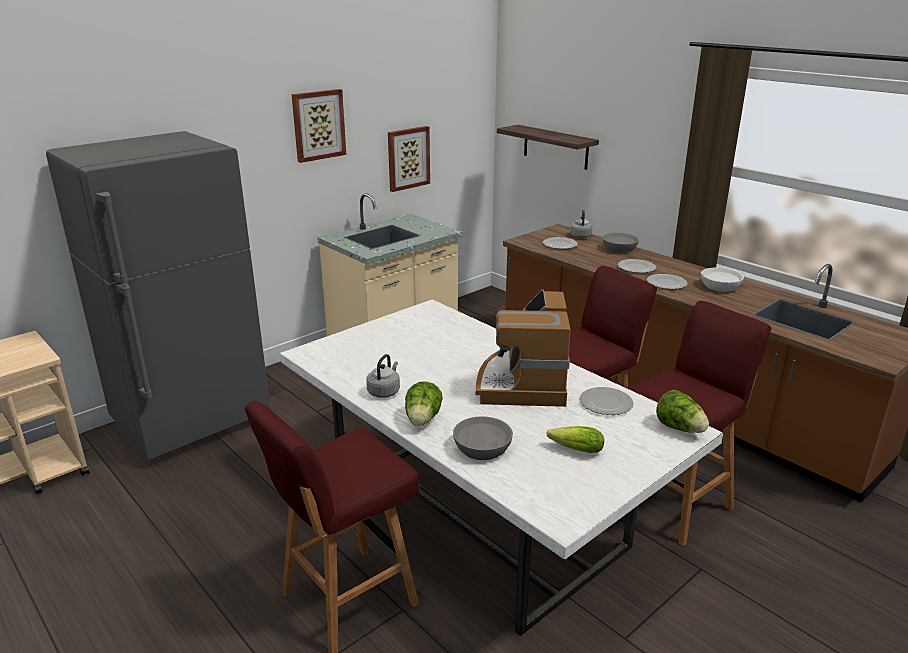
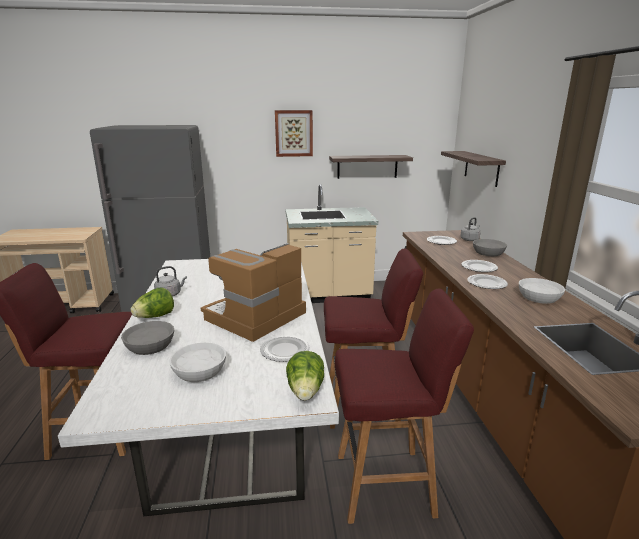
camera: 35 degrees right, 5 degrees down
picture [388,126,430,192] -> shelf [329,155,413,179]
lettuce [546,426,604,453] -> white bowl [169,343,226,382]

